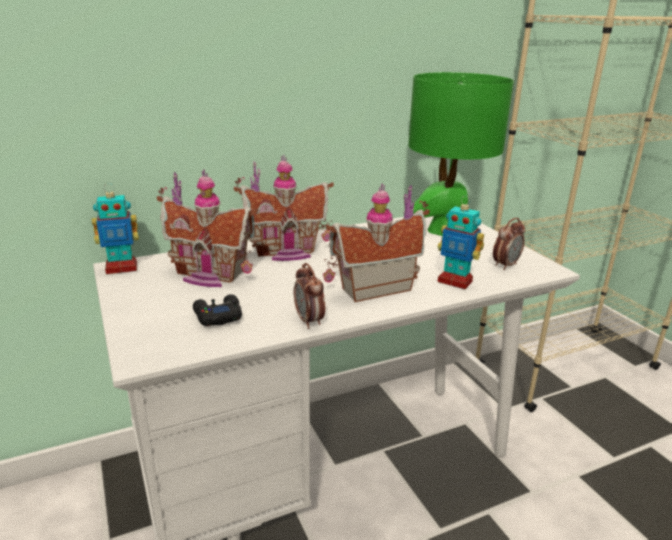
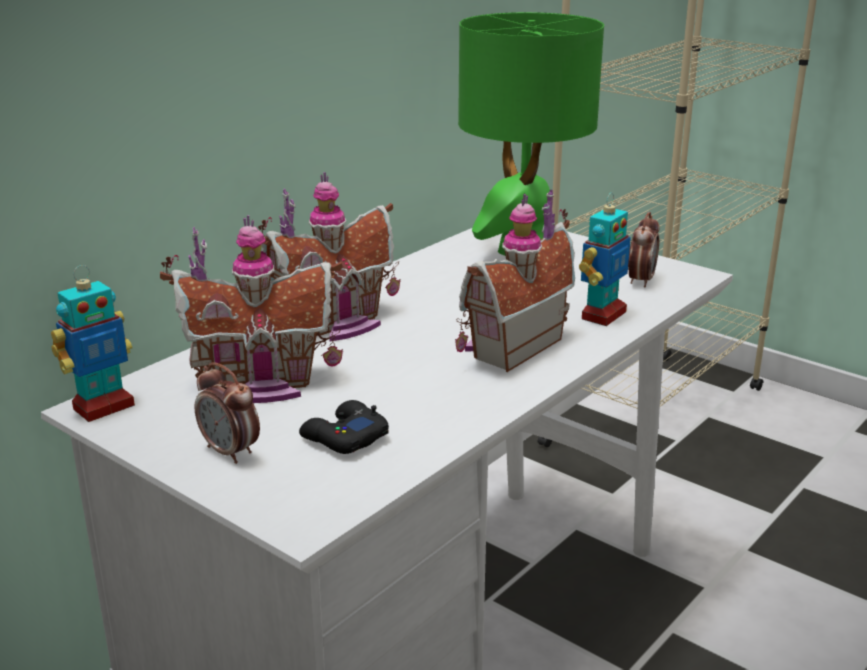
camera: 25 degrees left, 0 degrees up
alarm clock [294,263,325,329] -> alarm clock moved to [194,362,260,464]
toy robot [437,196,484,289] -> toy robot turned 60 degrees counterclockwise [579,193,631,326]

